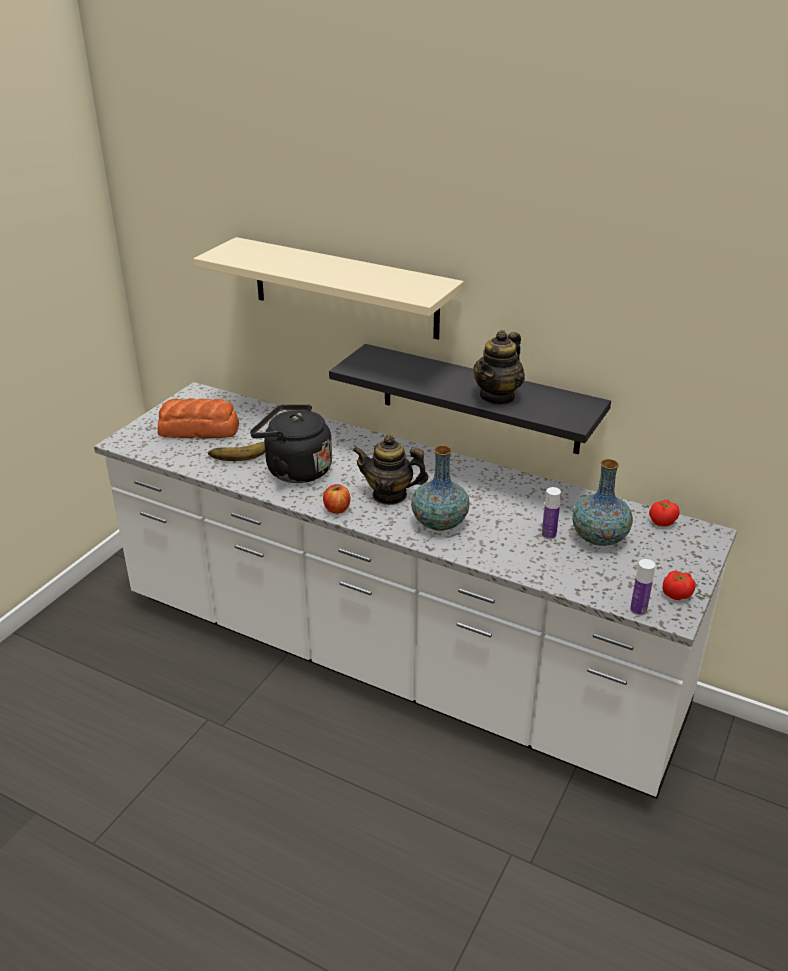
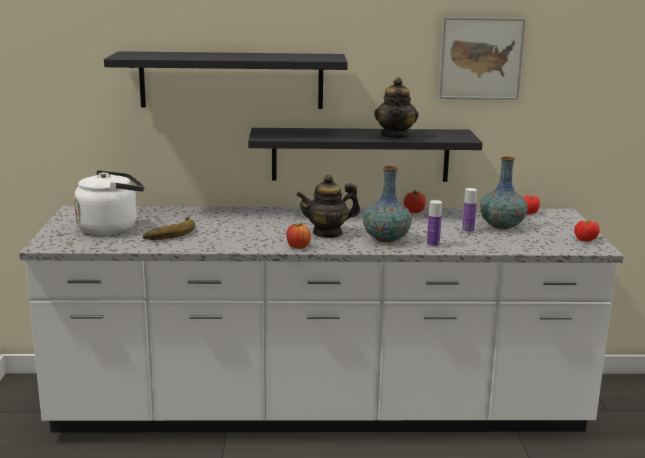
camera: 30 degrees left, 15 degrees down
bread [157,398,239,438] -> white kettle [74,170,145,235]
beige shelf [193,237,464,339] -> black shelf [104,51,348,109]
black kettle [250,405,332,483] -> none
bottle [630,559,655,616] -> bottle moved to [427,200,442,247]
none -> apple [403,190,426,213]
none -> picture [439,17,525,100]

